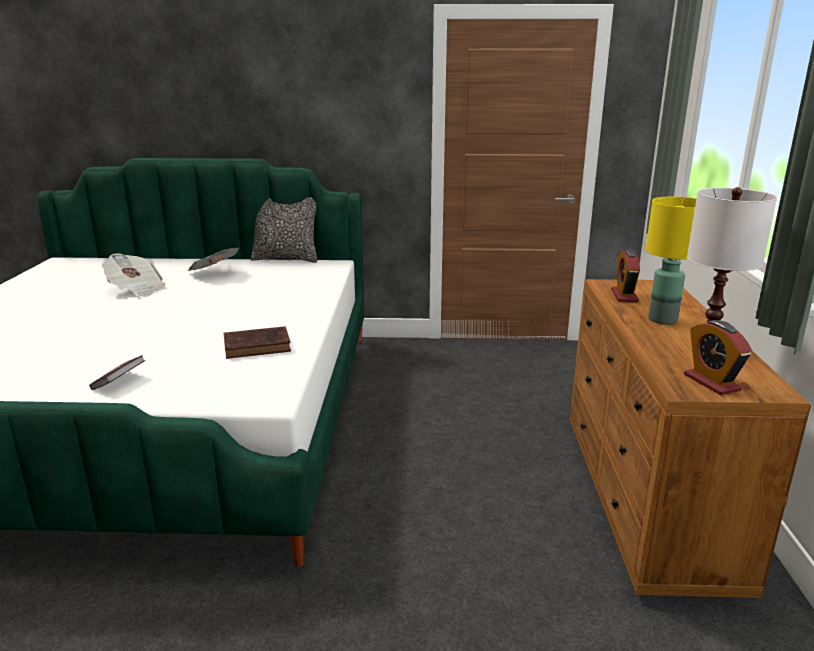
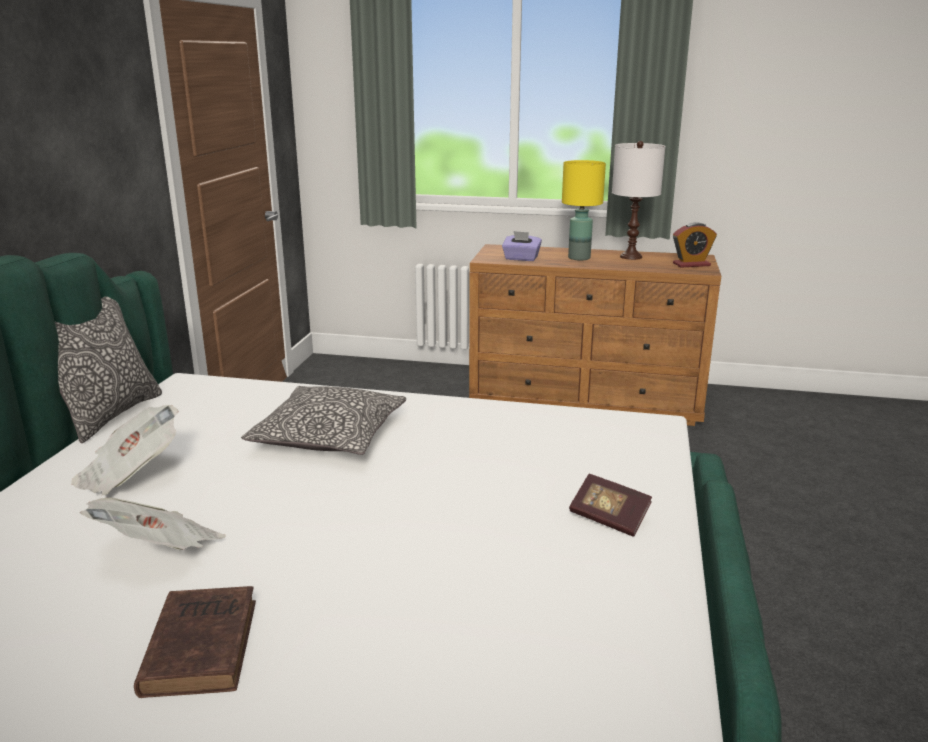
camera: 80 degrees left, 0 degrees up
brown book [224,326,291,359] -> brown book moved to [134,586,256,698]
alarm clock [611,249,640,302] -> purple tissue box [502,231,542,261]
none -> pillow [241,386,406,455]

